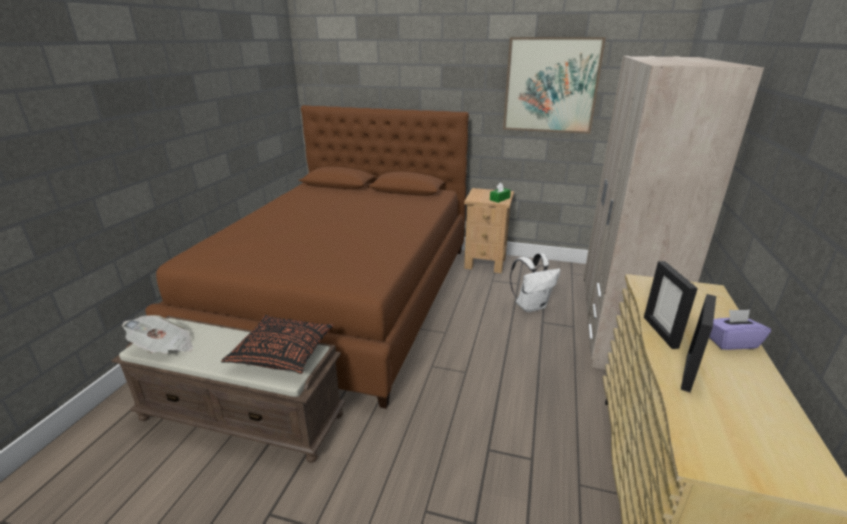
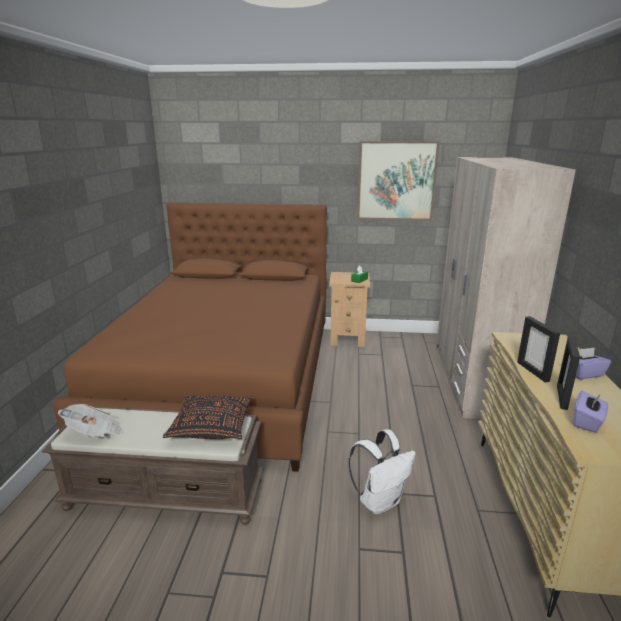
camera: 10 degrees left, 5 degrees down
white backpack [510,253,561,312] -> white backpack moved to [348,429,416,514]
none -> purple tissue box [573,391,608,433]

